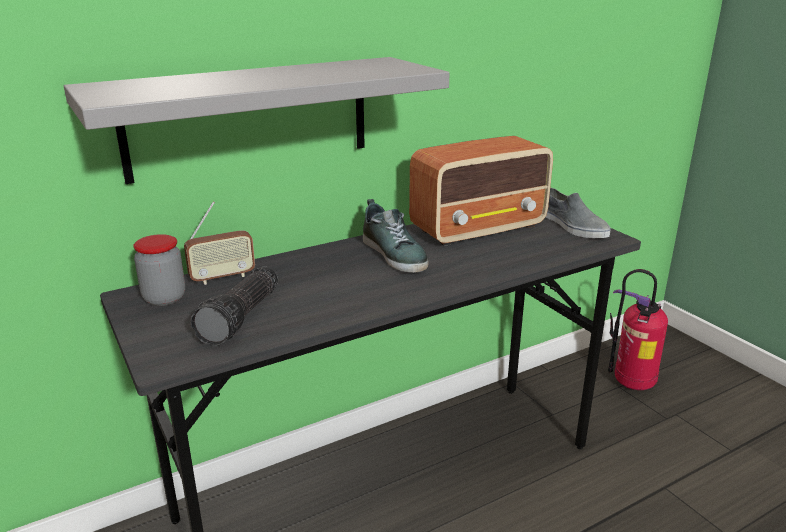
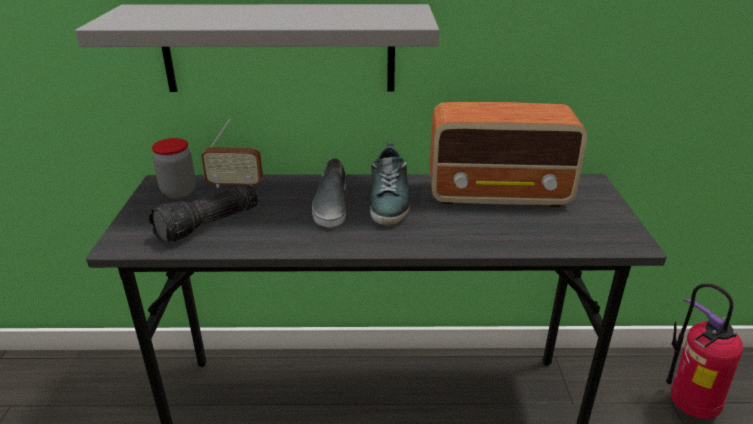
camera: 30 degrees right, 5 degrees up
grey shoe [545,188,611,238] -> grey shoe moved to [312,158,346,227]

